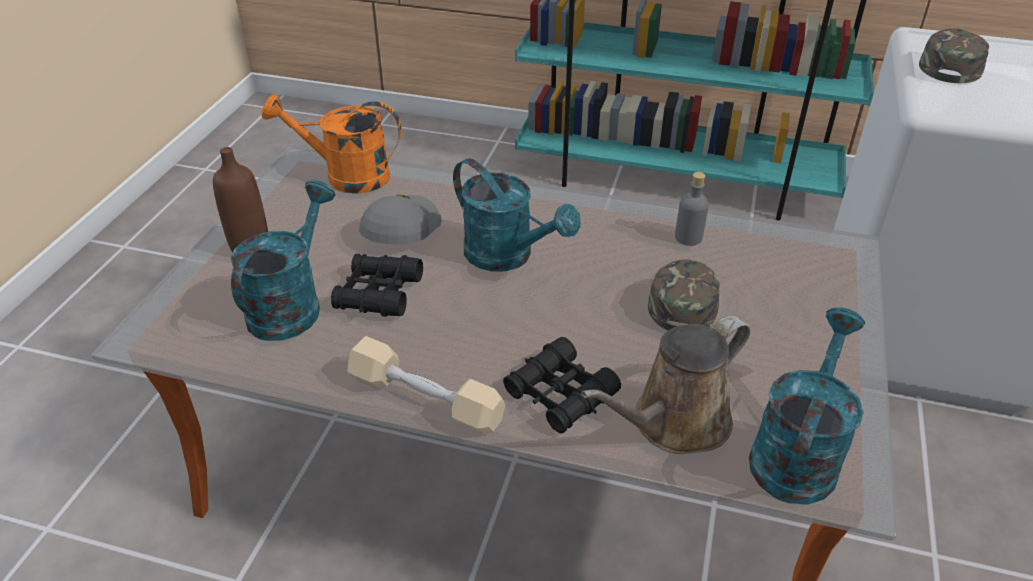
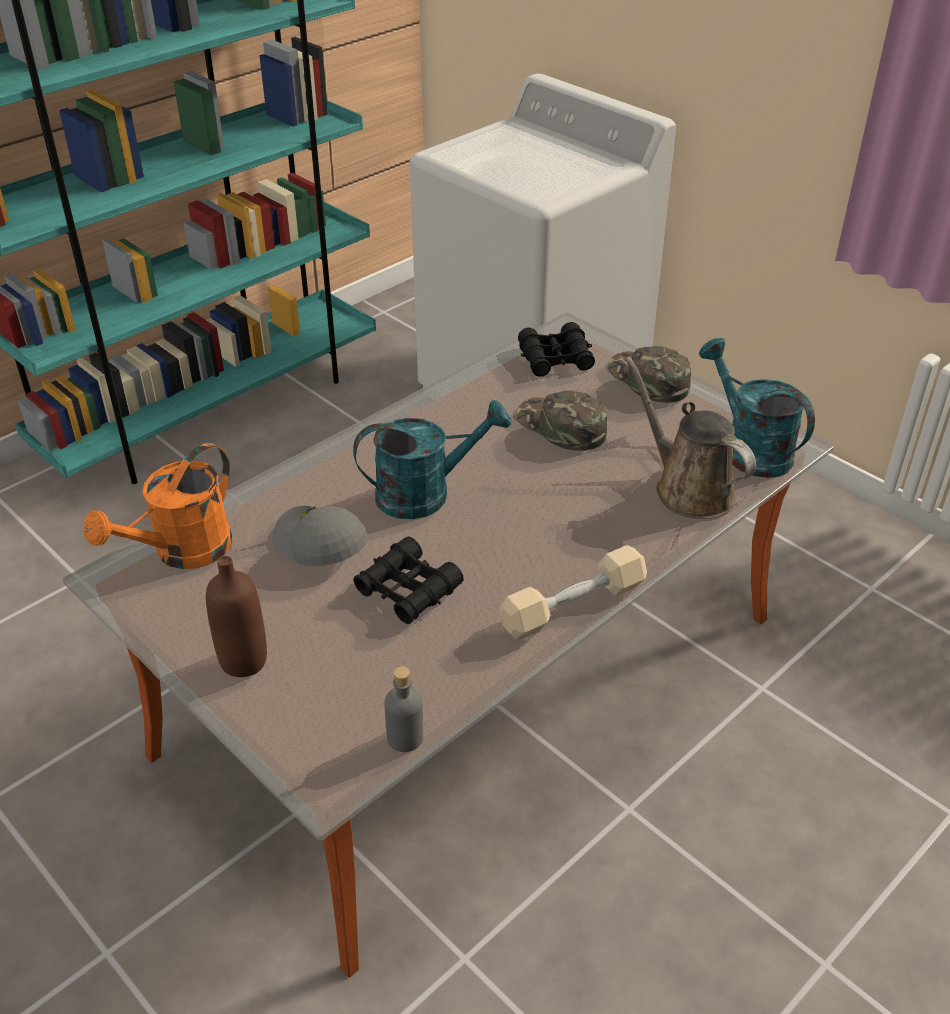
camera: 60 degrees left, 0 degrees up
turquoise watering can [231,180,335,341] -> none
black binoculars [503,337,621,433] -> black binoculars moved to [518,322,595,376]
brown watering can [581,316,751,454] -> brown watering can turned 150 degrees clockwise [625,357,756,519]
grey bottle [675,172,709,246] -> grey bottle moved to [384,666,423,752]
green cap [919,28,989,83] -> green cap moved to [608,346,691,403]

